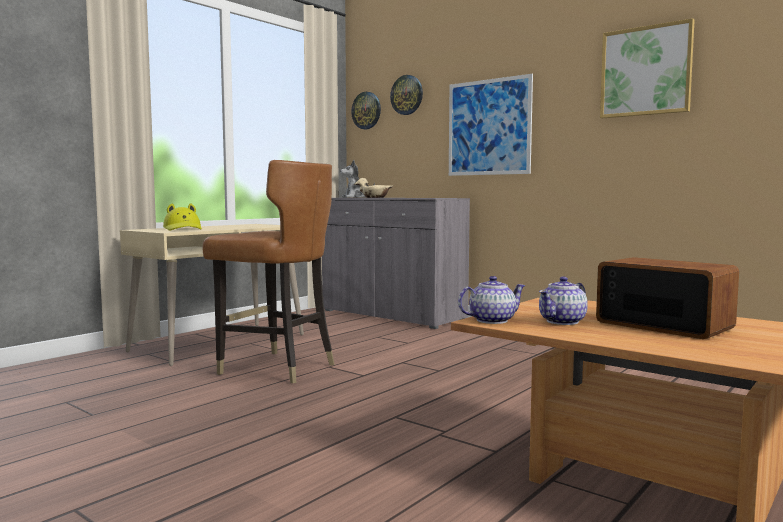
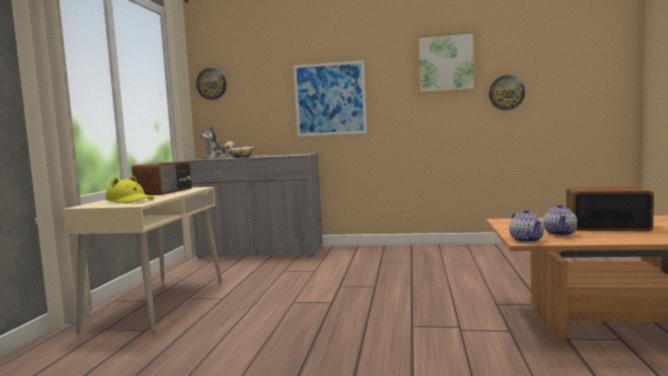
camera: 30 degrees left, 0 degrees up
brown chair [202,160,334,383] -> none
wall clock [390,75,423,115] -> wall clock moved to [489,75,525,110]
teapot [458,276,526,324] -> teapot turned 135 degrees clockwise [509,209,544,243]
none -> radio [132,161,192,195]

